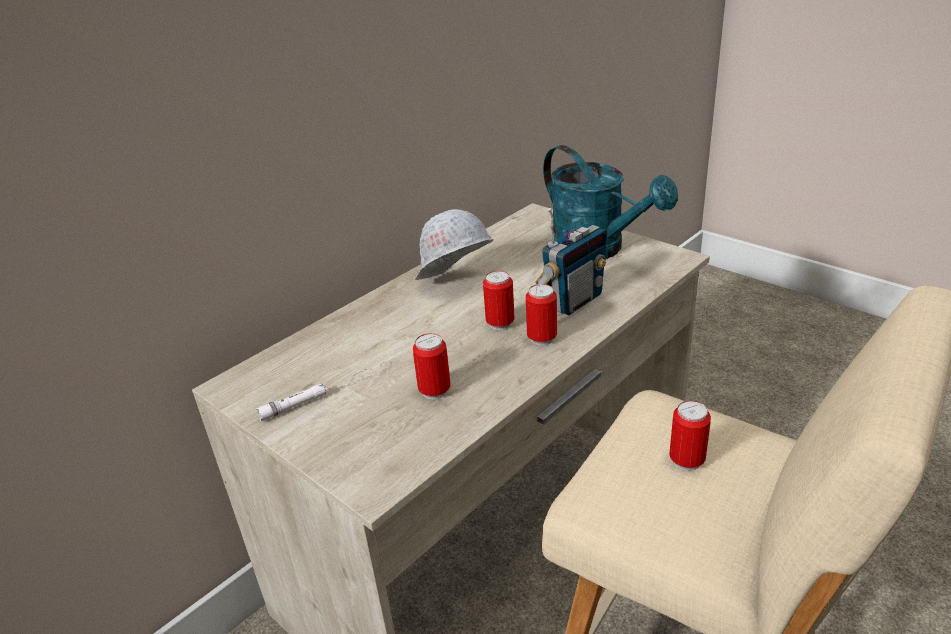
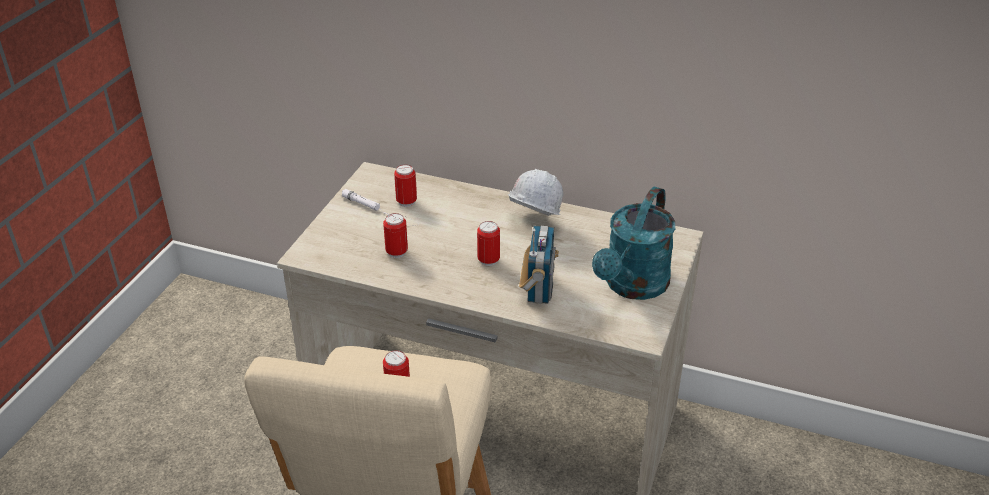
camera: 65 degrees right, 5 degrees up
can [526,284,557,346] -> can moved to [394,165,417,207]
radio [535,208,607,315] -> radio turned 105 degrees counterclockwise [519,226,559,304]

